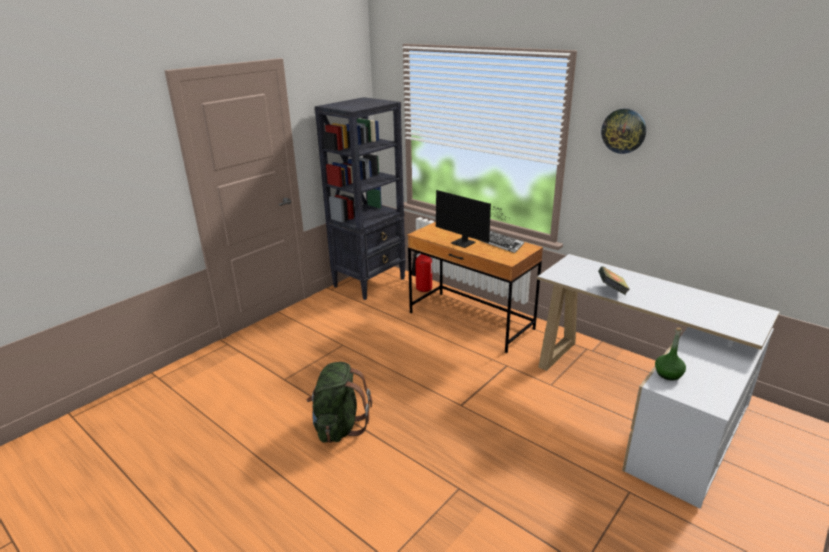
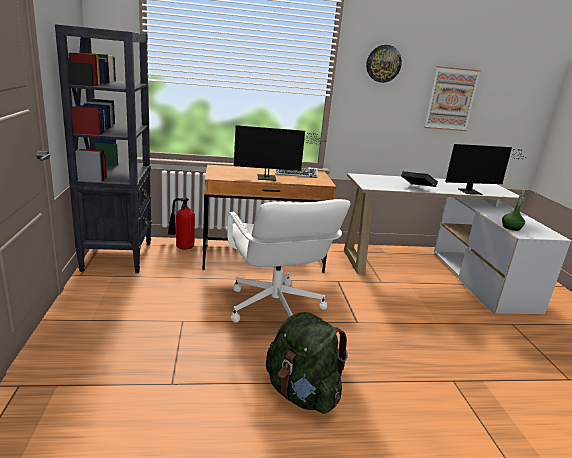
camera: 50 degrees left, 5 degrees down
none -> white office chair [226,199,351,323]
none -> picture [424,66,481,131]
none -> monitor [445,144,526,195]

